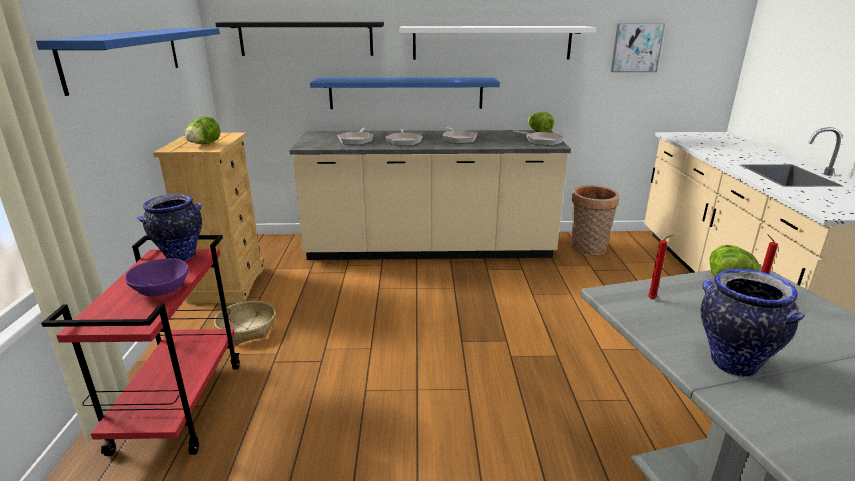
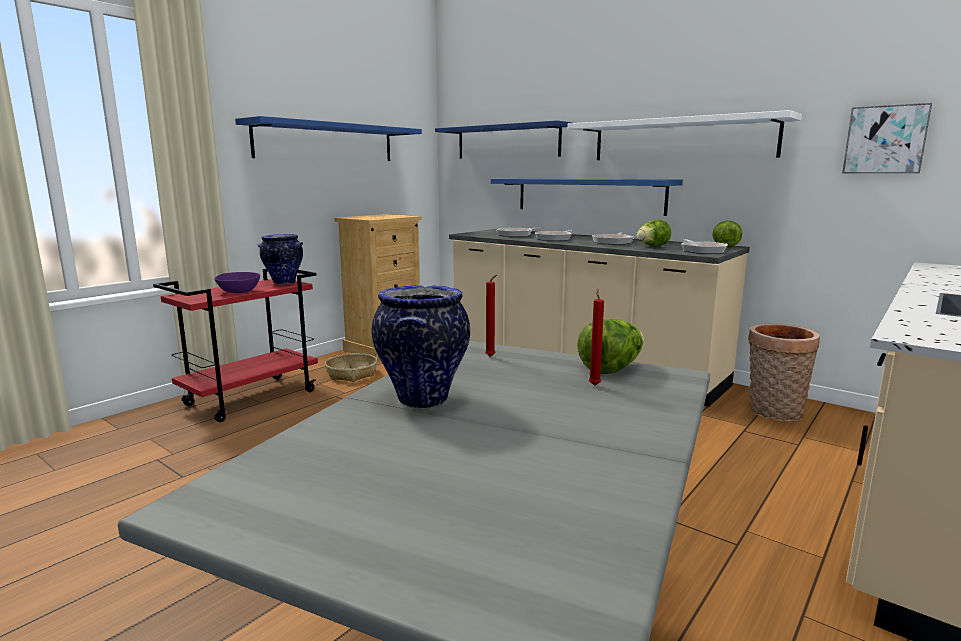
camera: 40 degrees right, 10 degrees down
lettuce [185,116,220,144] -> lettuce moved to [636,220,671,246]
black shelf [215,22,384,56] -> blue shelf [435,120,572,159]

